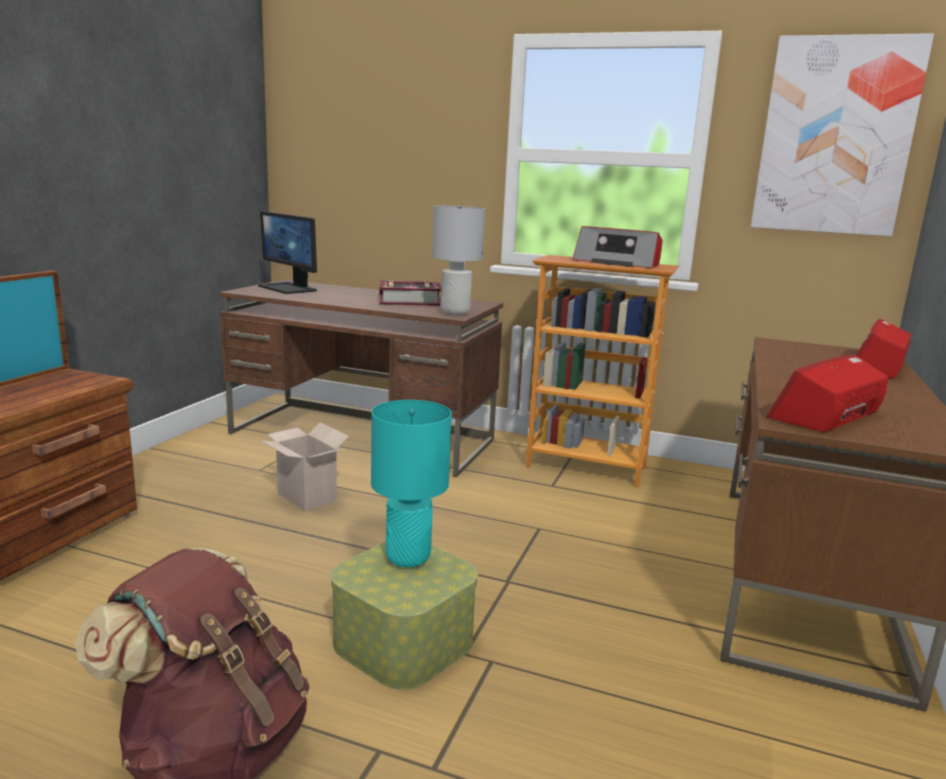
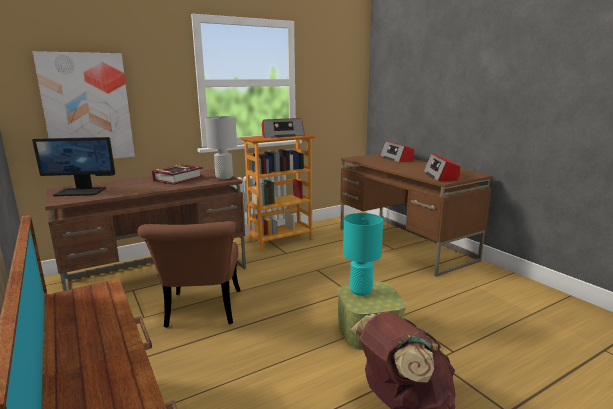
camera: 50 degrees left, 0 degrees up
cardboard box [260,422,349,511] -> brown chair [138,221,241,328]
picture [751,33,934,236] -> picture moved to [33,51,135,159]

